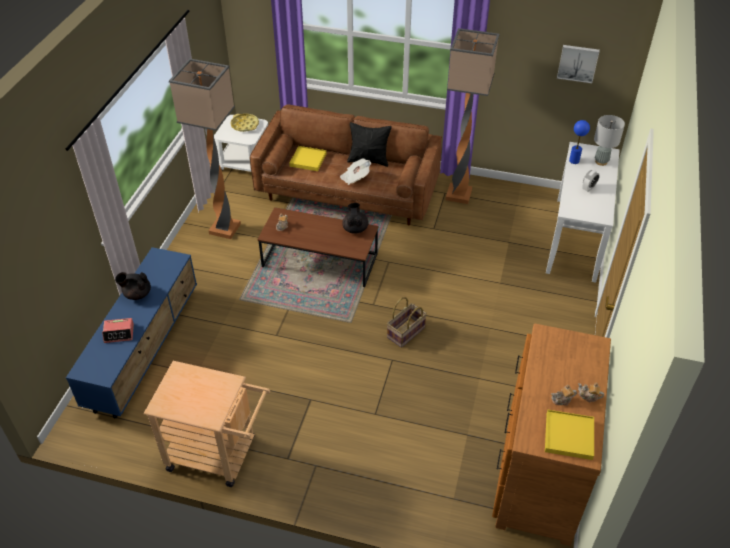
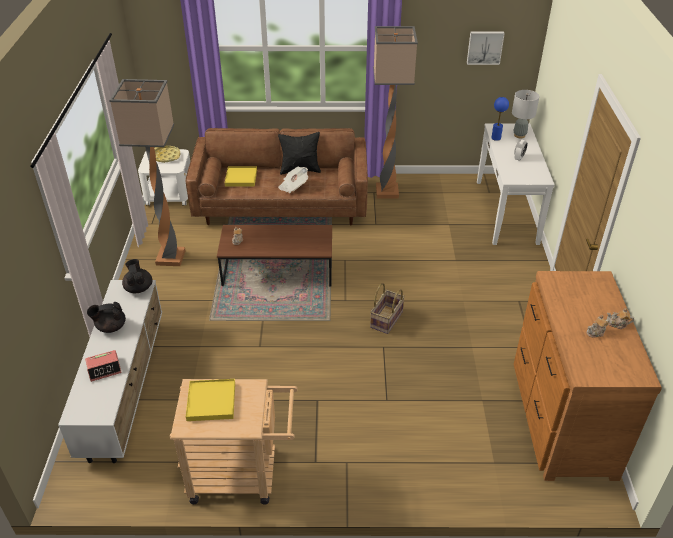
camera: 15 degrees left, 5 degrees down
blue tv stand [66,247,197,418] -> white tv stand [58,280,162,463]
black teapot [342,203,369,234] -> black teapot moved to [122,259,153,293]
yellow tray [545,410,594,460] -> yellow tray moved to [186,379,235,421]

